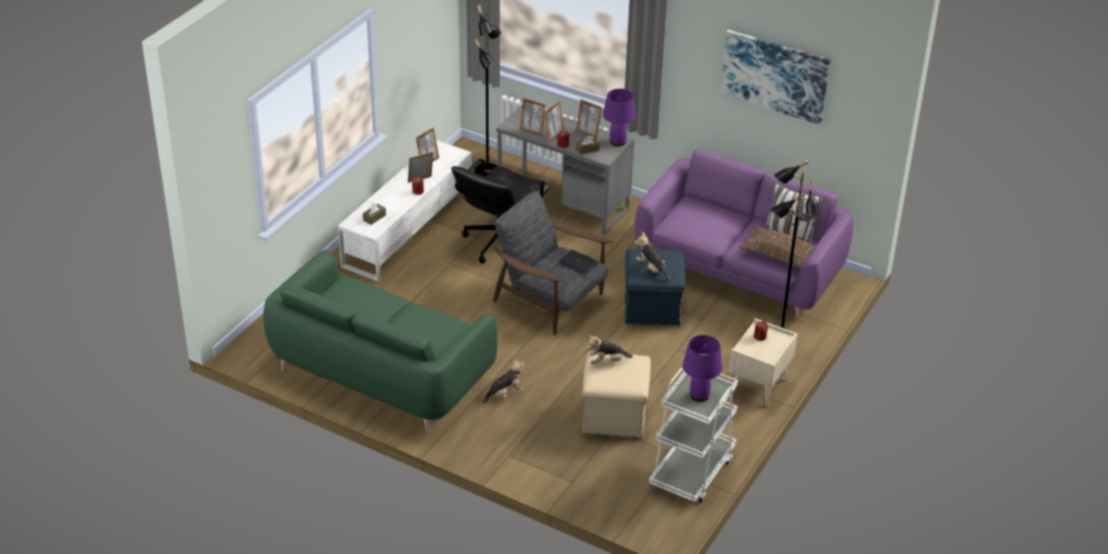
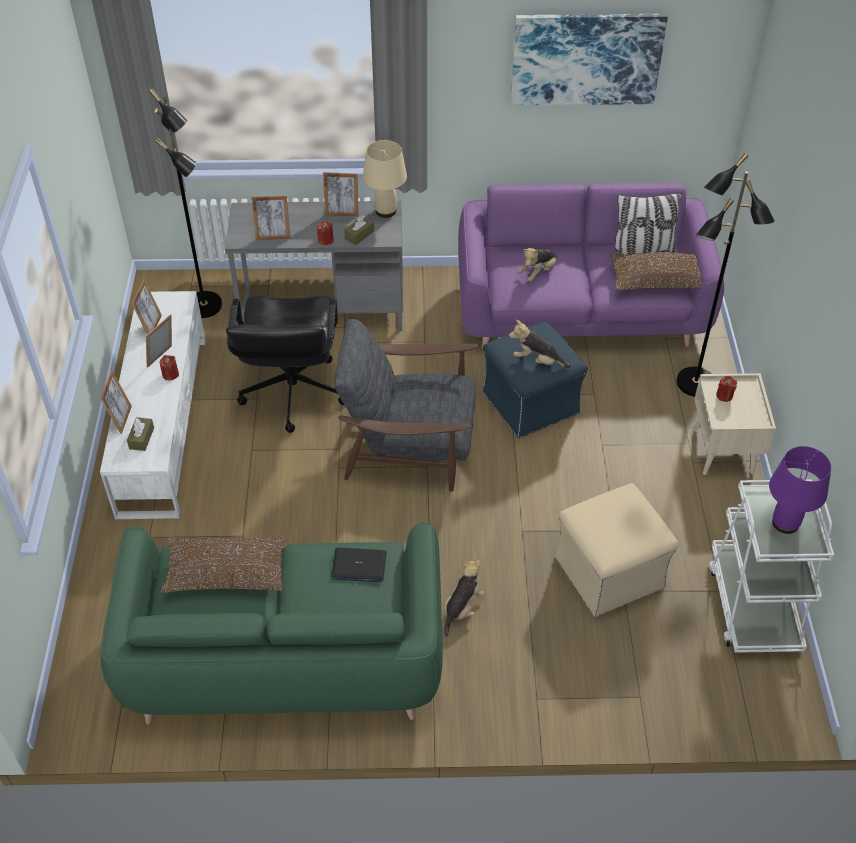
camera: 30 degrees left, 10 degrees up
picture frame [544,101,565,143] -> picture frame moved to [100,371,132,434]
laptop [559,250,599,274] -> laptop moved to [331,548,386,582]
plush toy [586,335,633,365] -> plush toy moved to [518,248,558,281]
purple table lamp [603,89,636,147] -> beige table lamp [363,140,407,218]
none -> brown pillow [161,535,287,593]

